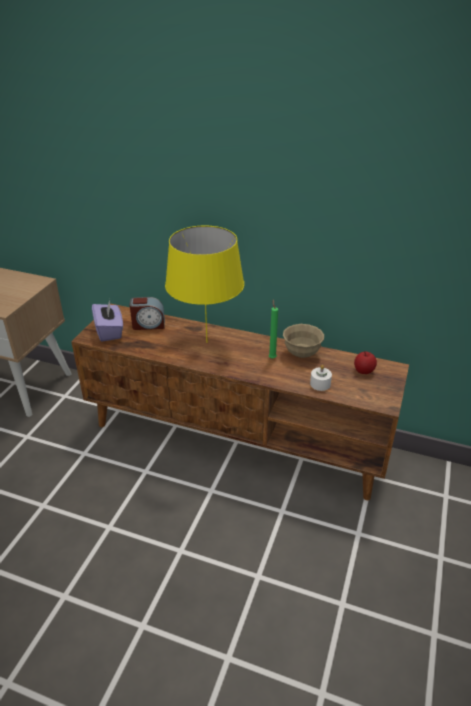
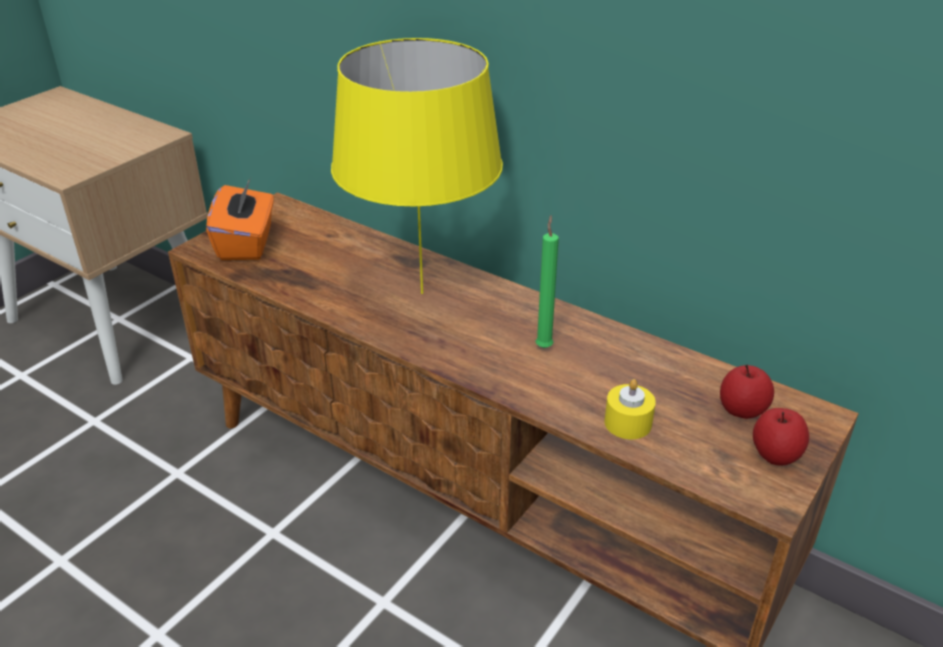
camera: 15 degrees right, 0 degrees up
purple tissue box [92,299,123,341] -> orange tissue box [206,179,274,260]
alarm clock [130,297,165,330] -> none
beige bowl [283,324,324,358] -> none
white candle [310,365,332,391] -> yellow candle [605,379,656,439]
none -> apple [753,408,809,466]

